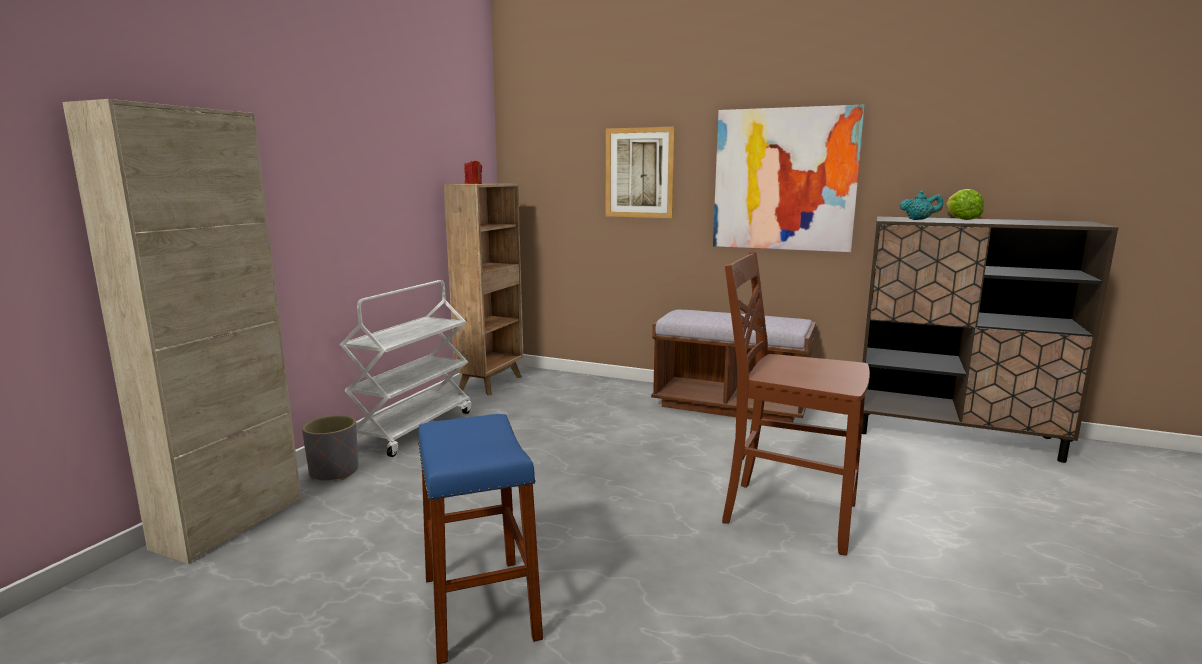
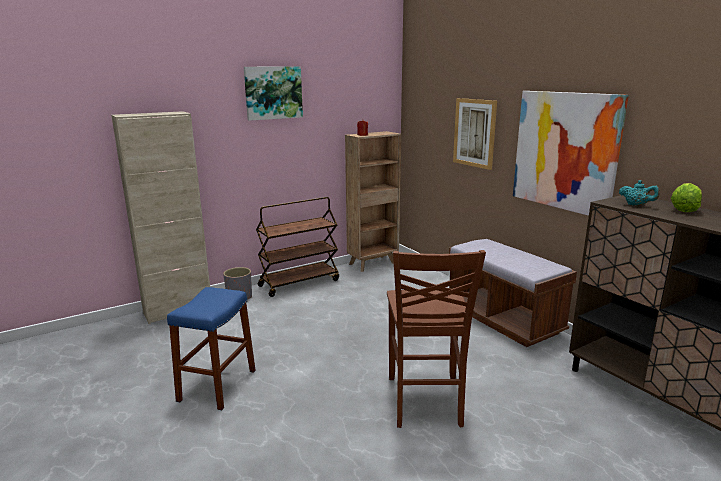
camera: 35 degrees right, 5 degrees up
white cart [340,280,471,457] -> brown cart [256,197,339,297]
brown chair [722,252,870,556] -> brown chair turned 150 degrees counterclockwise [387,250,486,428]
none -> picture [244,66,303,121]

